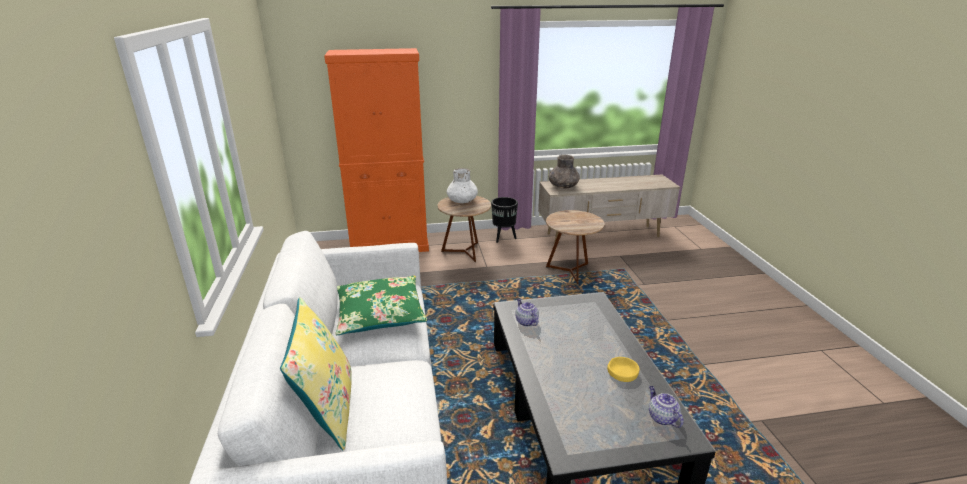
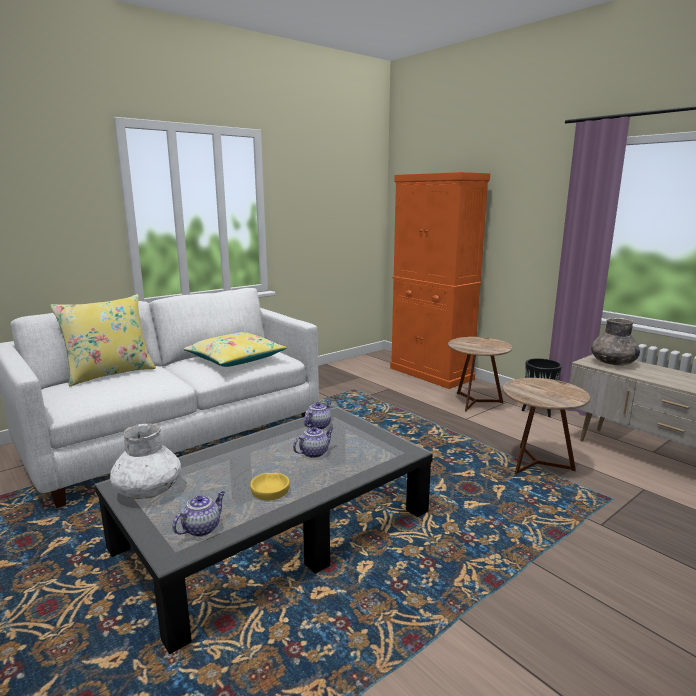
camera: 60 degrees right, 10 degrees down
green pillow [336,276,427,335] -> yellow pillow [183,332,287,367]
white vase [447,168,478,203] -> white vase moved to [110,423,181,499]
none -> teapot [293,427,334,458]

